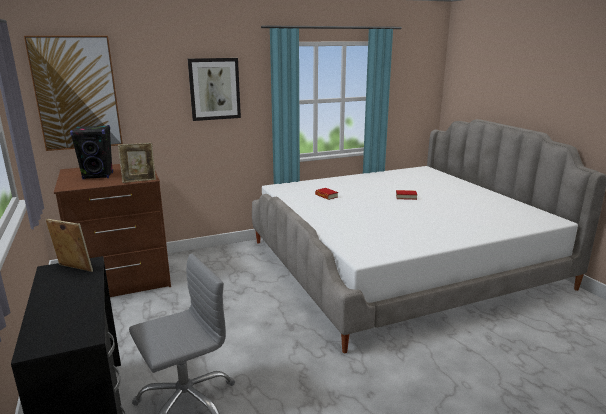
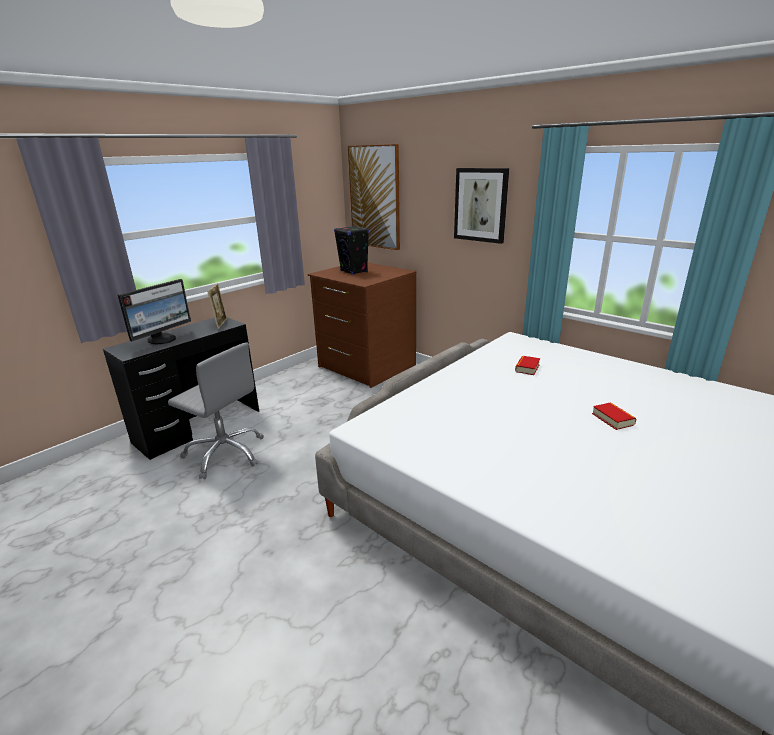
camera: 65 degrees right, 5 degrees up
picture frame [118,143,156,183] -> none
none -> monitor [118,279,191,344]

